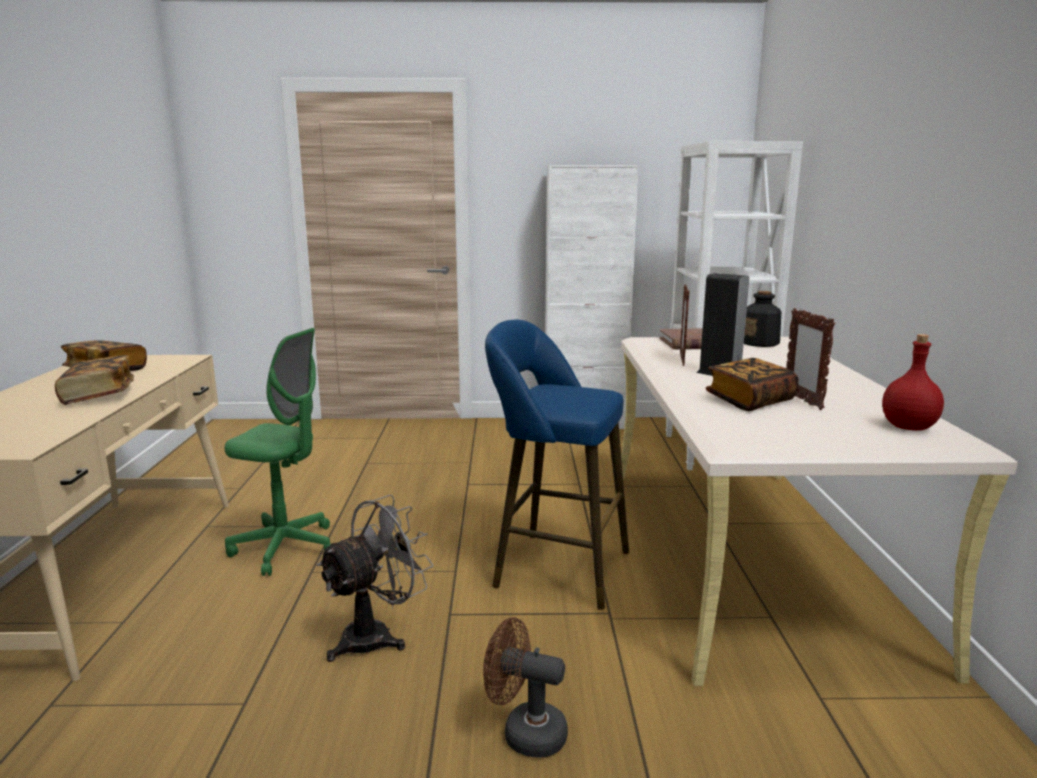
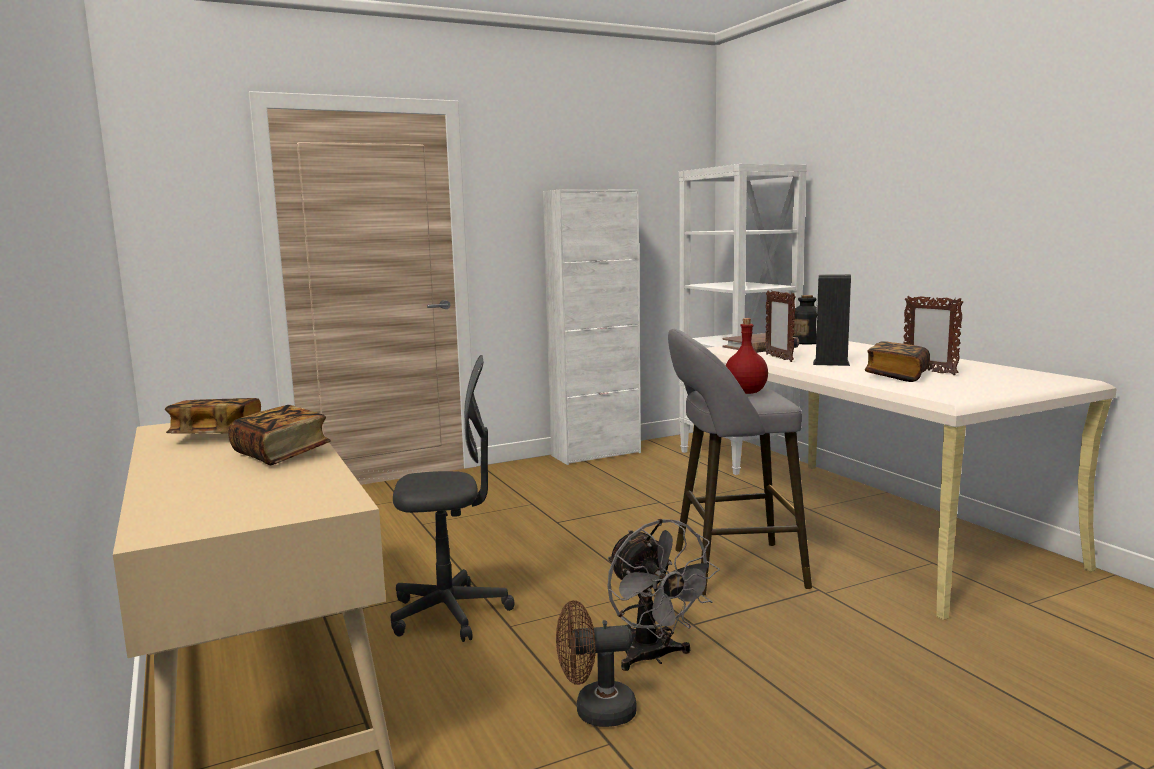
camera: 25 degrees left, 5 degrees down
green office chair [225,328,331,576] -> grey office chair [391,355,515,642]
grey fan [317,494,434,662] -> grey fan turned 135 degrees clockwise [608,519,720,671]
brown fan [483,617,568,758] -> brown fan moved to [556,600,637,727]
blue stool [485,320,629,610] -> grey stool [668,329,812,595]
red bottle [882,334,944,431] -> red bottle moved to [726,318,768,394]

